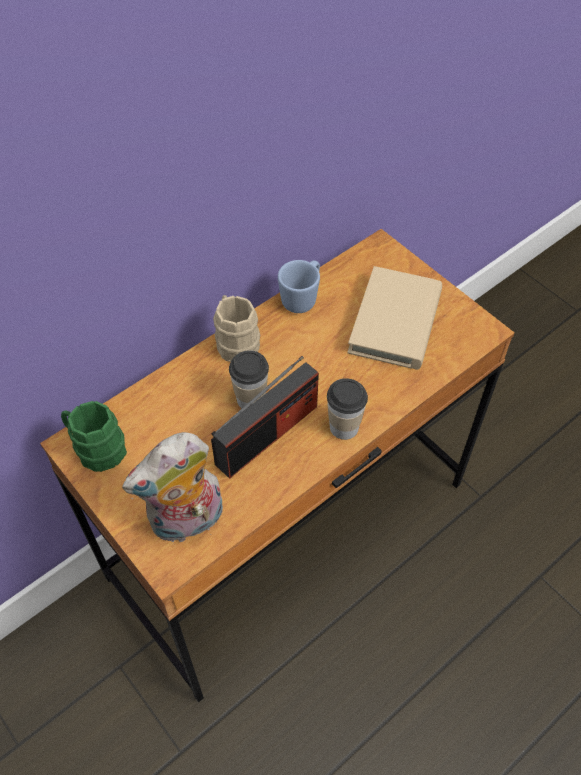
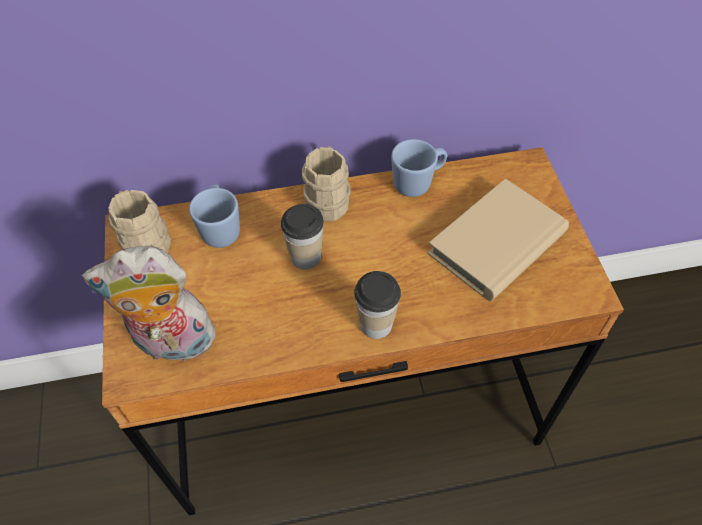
camera: 30 degrees right, 0 degrees up
green mug [61,401,127,472] -> beige mug [108,190,171,253]
radio [211,356,319,479] -> none
none -> blue mug [189,184,240,248]

